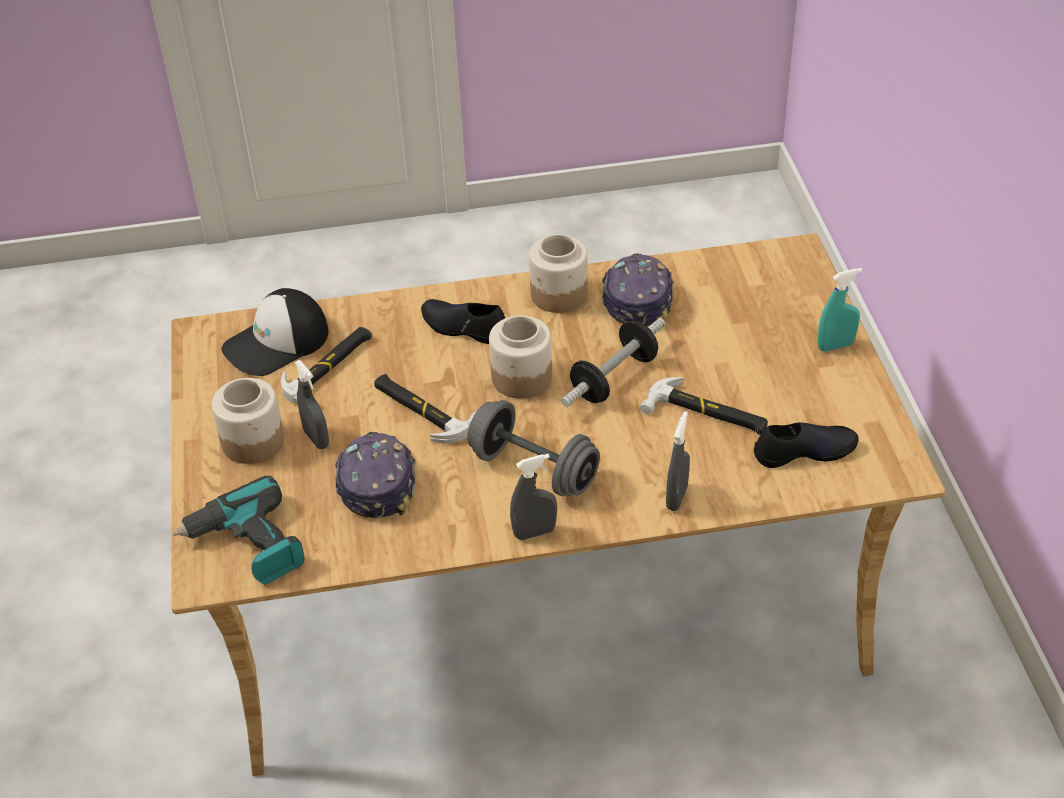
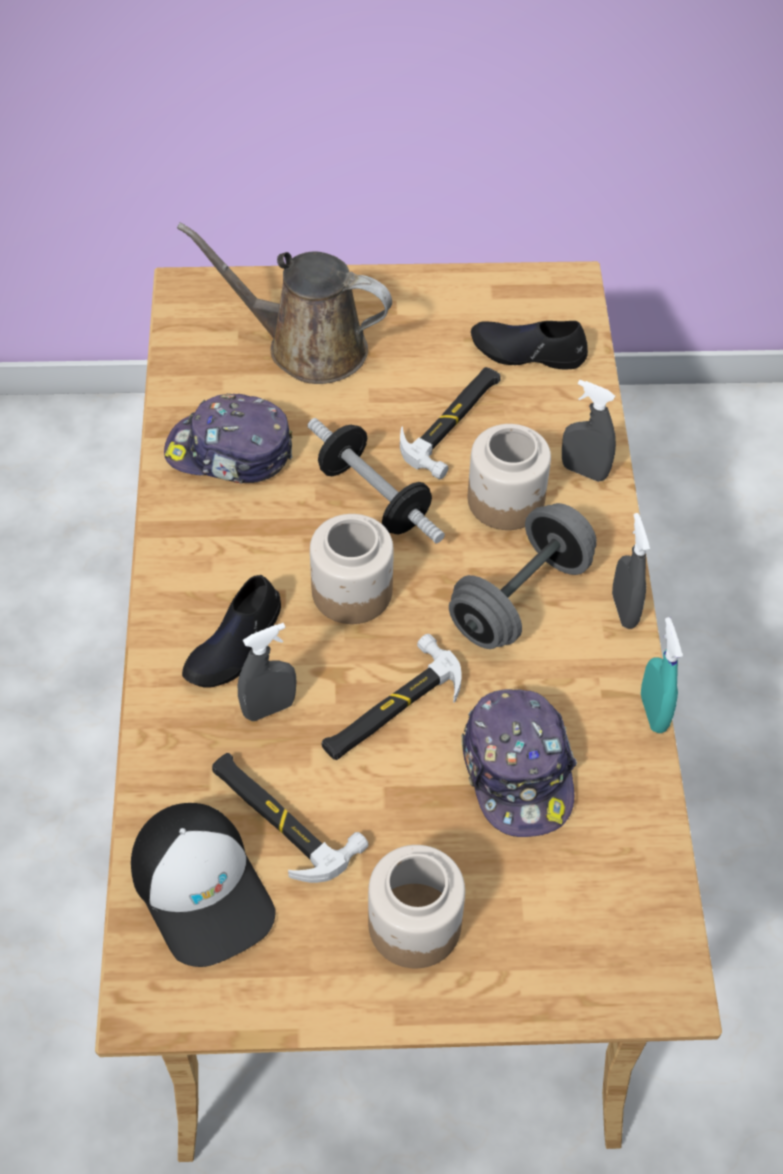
camera: 85 degrees left, 10 degrees up
power drill [173,476,304,585] -> none
grey spray bottle [295,360,329,449] -> grey spray bottle moved to [238,623,297,721]
cap [335,432,416,519] -> cap turned 105 degrees counterclockwise [462,689,577,837]
jar [529,234,588,313] -> jar moved to [468,424,551,530]
black shoe [754,422,859,468] -> black shoe turned 75 degrees counterclockwise [471,321,588,369]
turquoise spray bottle [818,268,862,352] -> turquoise spray bottle moved to [641,617,683,733]
none -> brown watering can [177,222,392,384]

